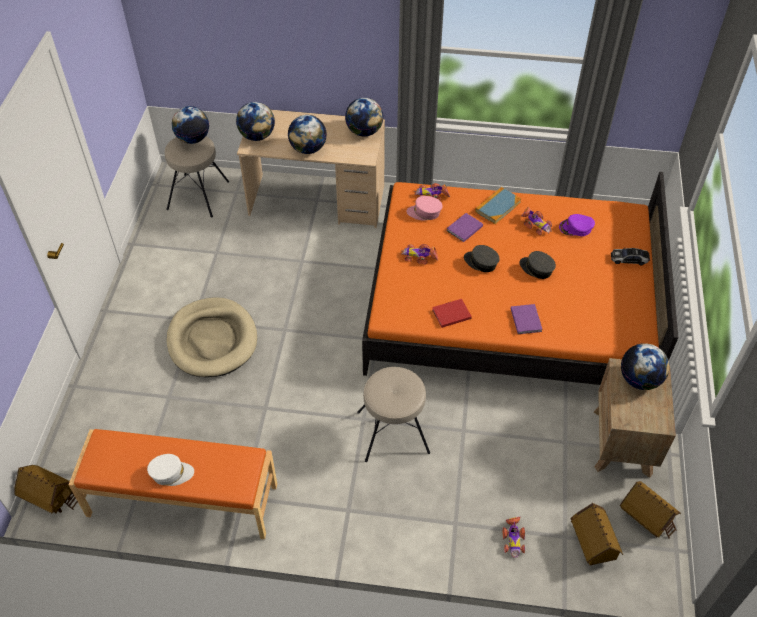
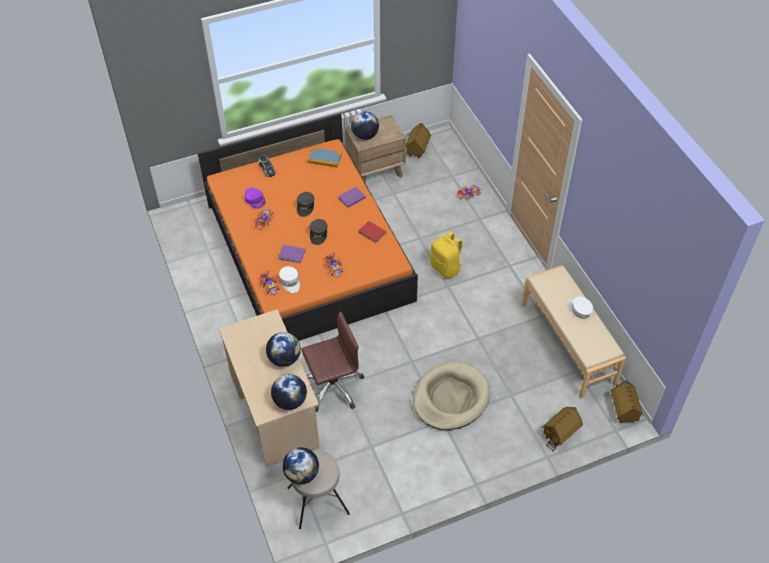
camera: 120 degrees left, 0 degrees up
orange bench [69,429,277,539] -> beige bench [521,265,626,399]
globe [345,98,383,136] -> none
beige stool [357,367,430,462] -> yellow backpack [430,231,464,278]
pink cap [406,196,443,221] -> white cap [279,266,300,293]
book [475,187,521,224] -> book moved to [308,148,342,167]
toy house [570,503,623,565] -> toy house moved to [541,407,583,452]
none -> brown office chair [301,312,364,412]

